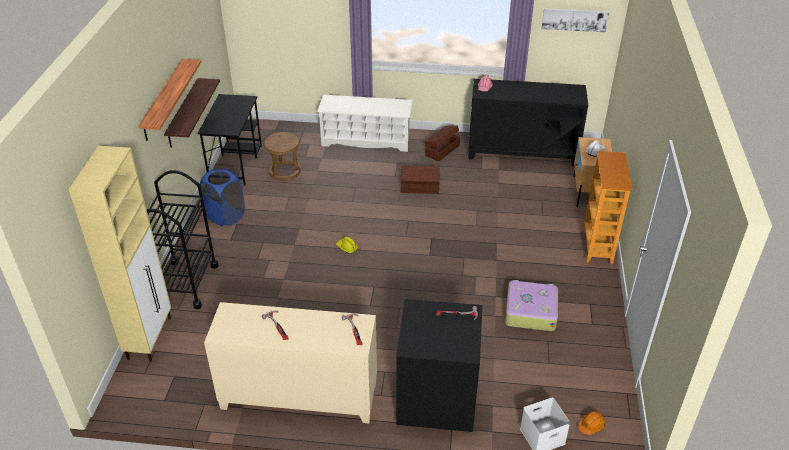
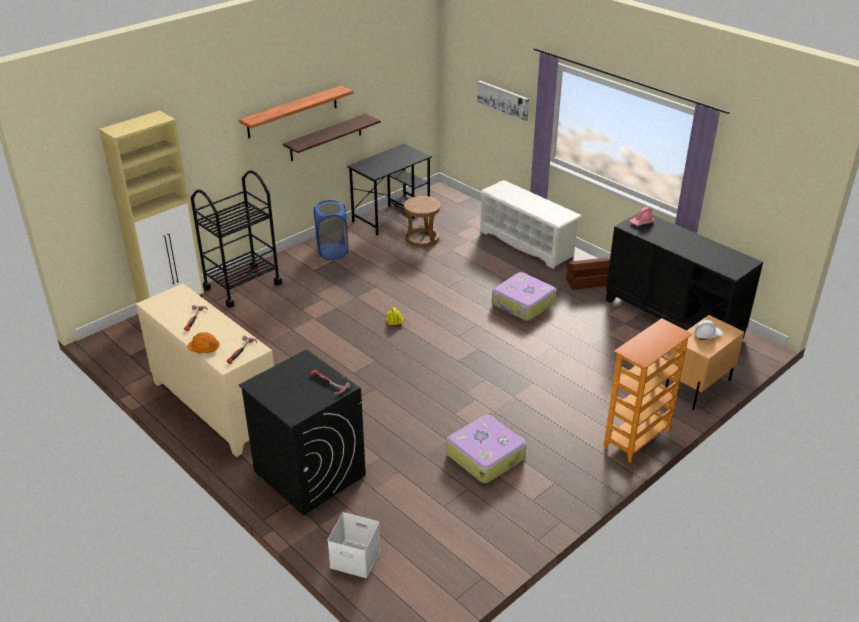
camera: 40 degrees right, 5 degrees down
brown storage box [401,165,440,194] -> suitcase [492,272,556,321]
picture [542,8,609,32] -> picture moved to [477,81,529,121]
orange hard hat [578,411,605,435] -> orange hard hat moved to [187,332,219,353]

